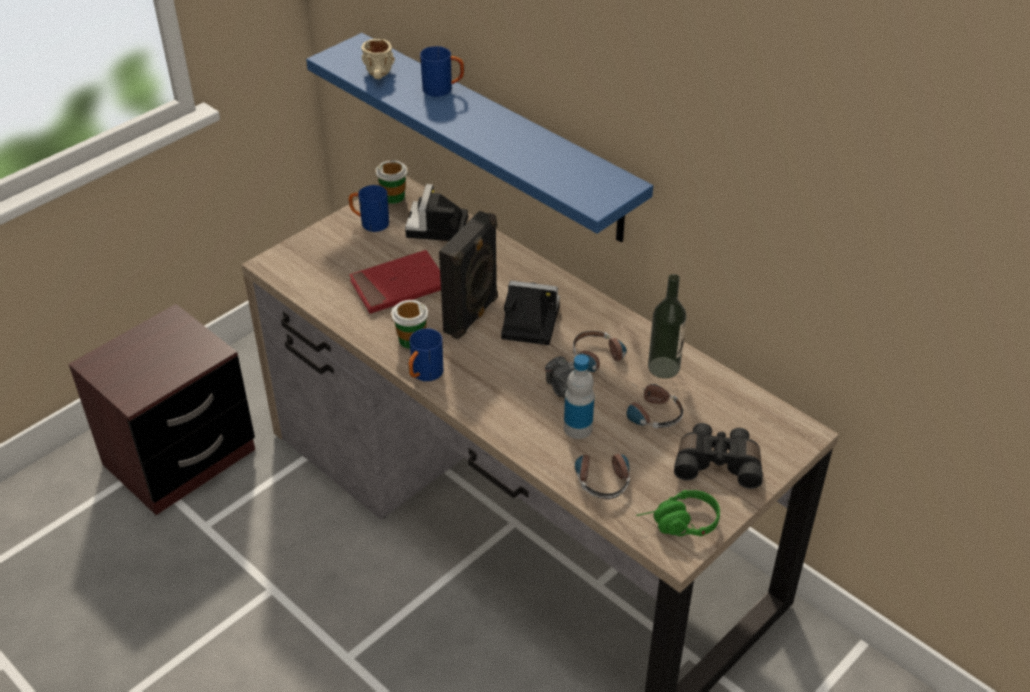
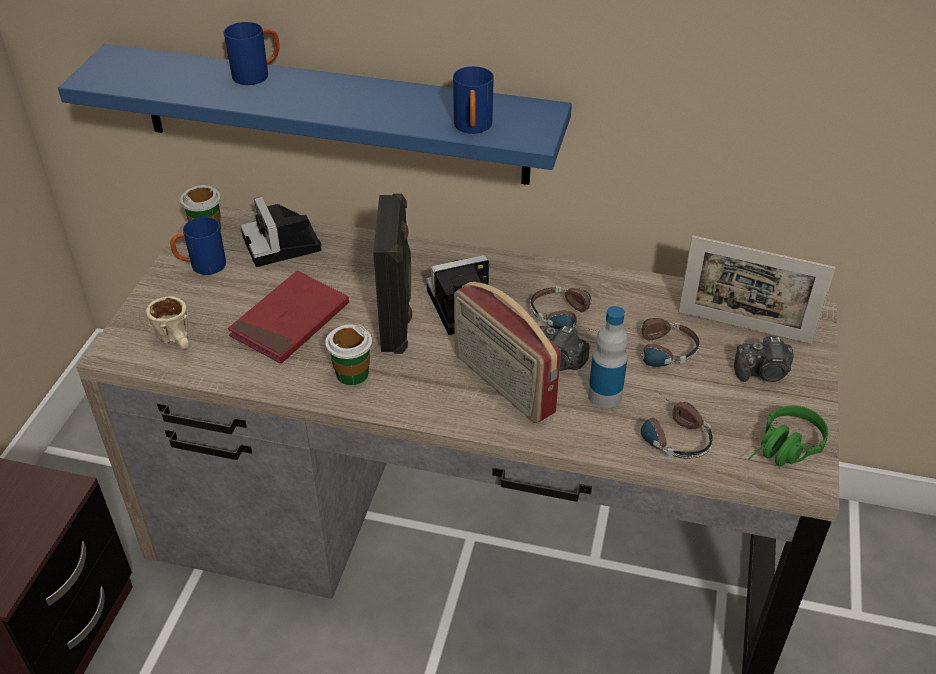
camera: 30 degrees left, 0 degrees up
beige mug [361,39,395,79] -> beige mug moved to [146,296,190,349]
blue mug [408,328,443,381] -> blue mug moved to [453,66,494,134]
bottle [648,274,687,379] -> none
black binoculars [674,423,763,489] -> camera [734,336,794,382]
none -> radio [454,281,561,423]
none -> picture frame [678,235,836,344]

